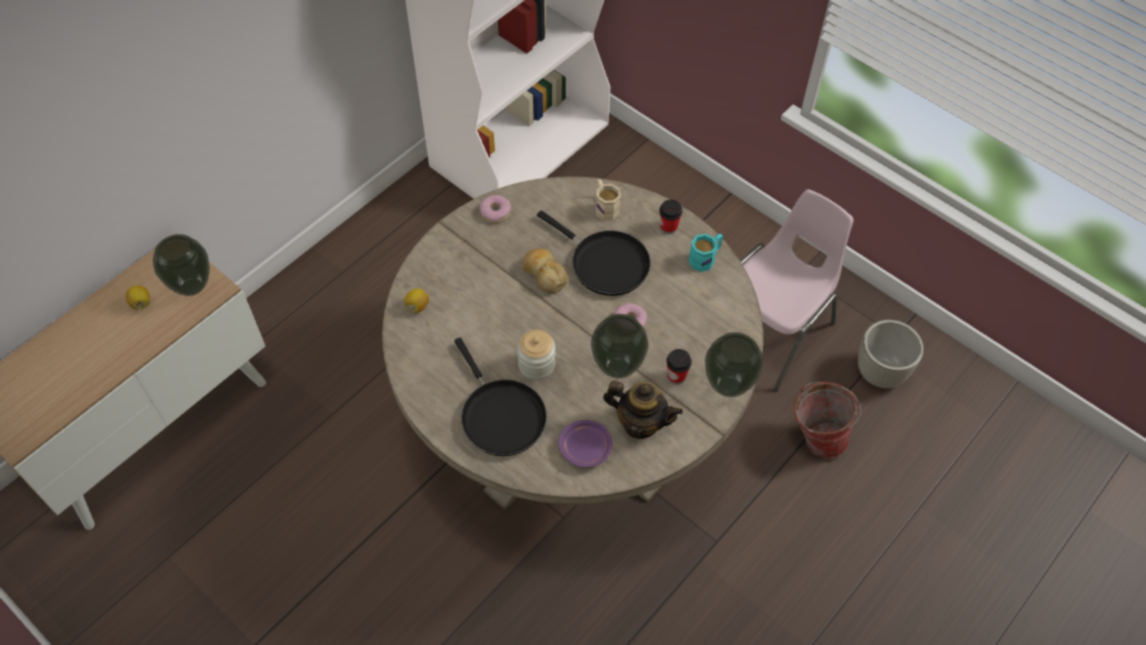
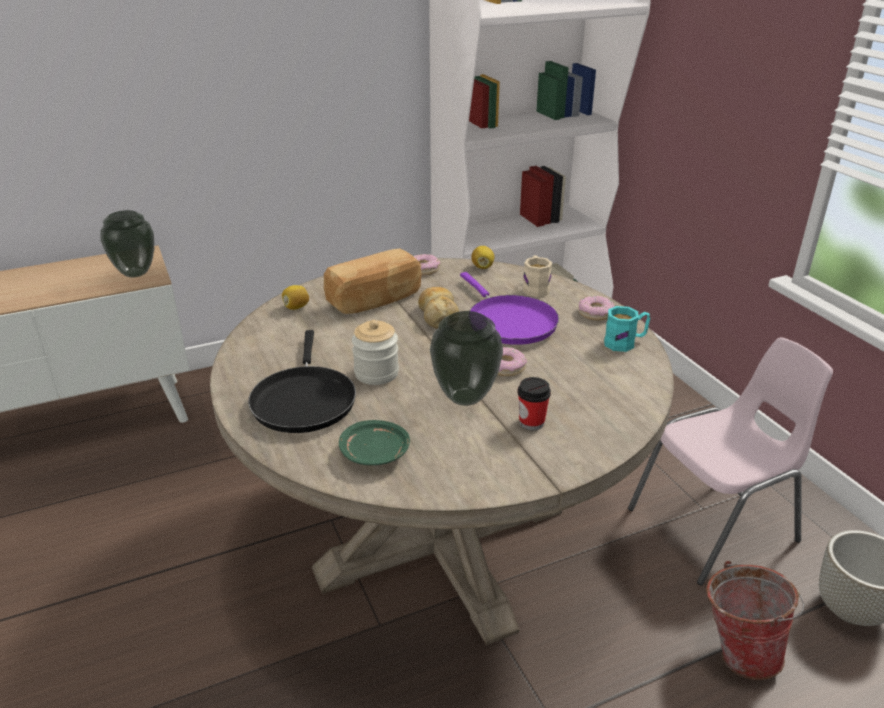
camera: 25 degrees right, 25 degrees down
lemon [126,286,150,310] -> lemon moved to [471,246,495,269]
black frying pan [537,210,651,296] -> purple frying pan [460,272,559,345]
purple plate [558,420,612,468] -> green plate [339,420,410,465]
teapot [603,380,683,439] -> none
cup [659,200,682,234] -> donut [579,296,615,321]
vase [705,332,763,397] -> none
none -> bread [324,249,421,314]

